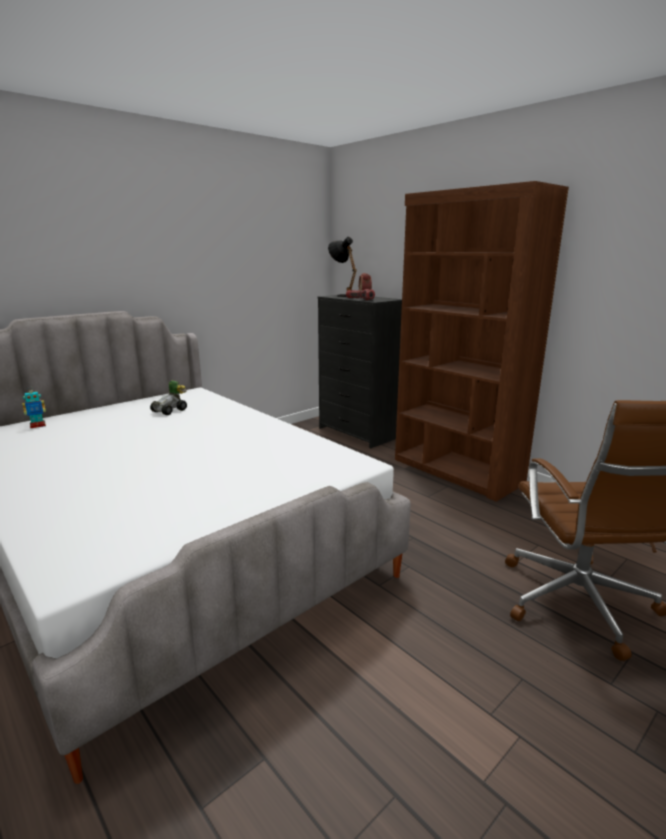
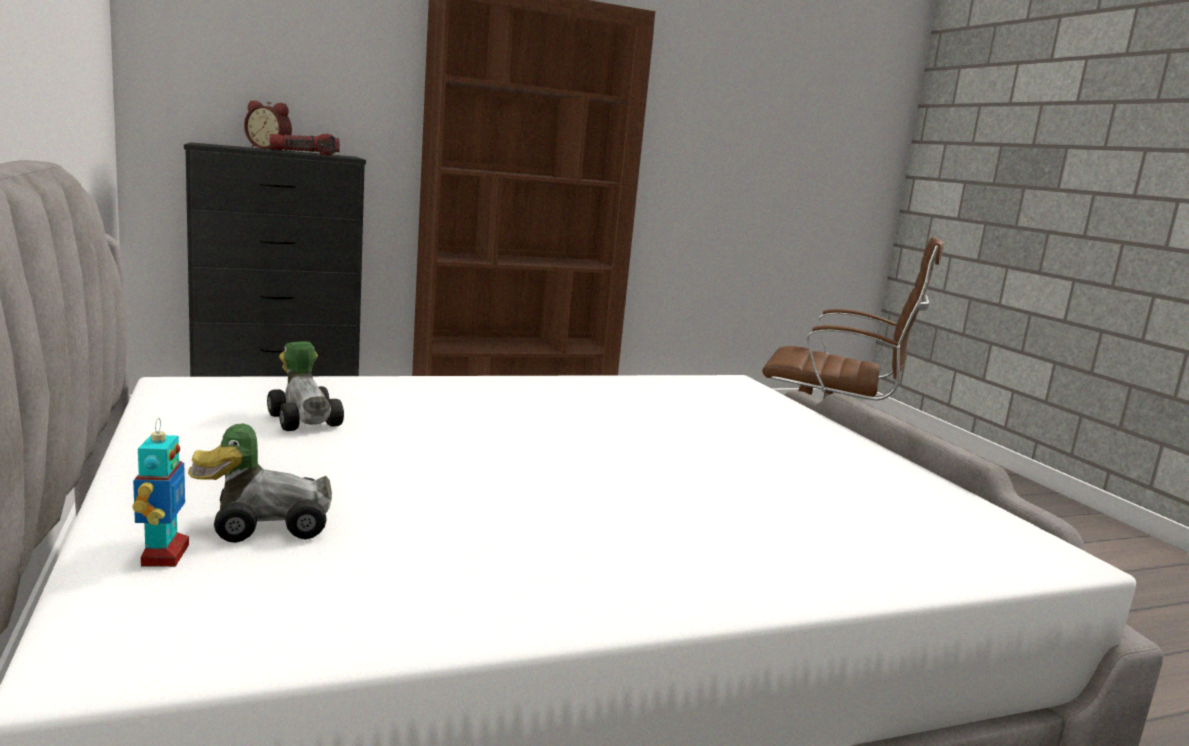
camera: 70 degrees left, 5 degrees down
black table lamp [328,237,357,297] -> none
none -> toy car [188,423,332,543]

